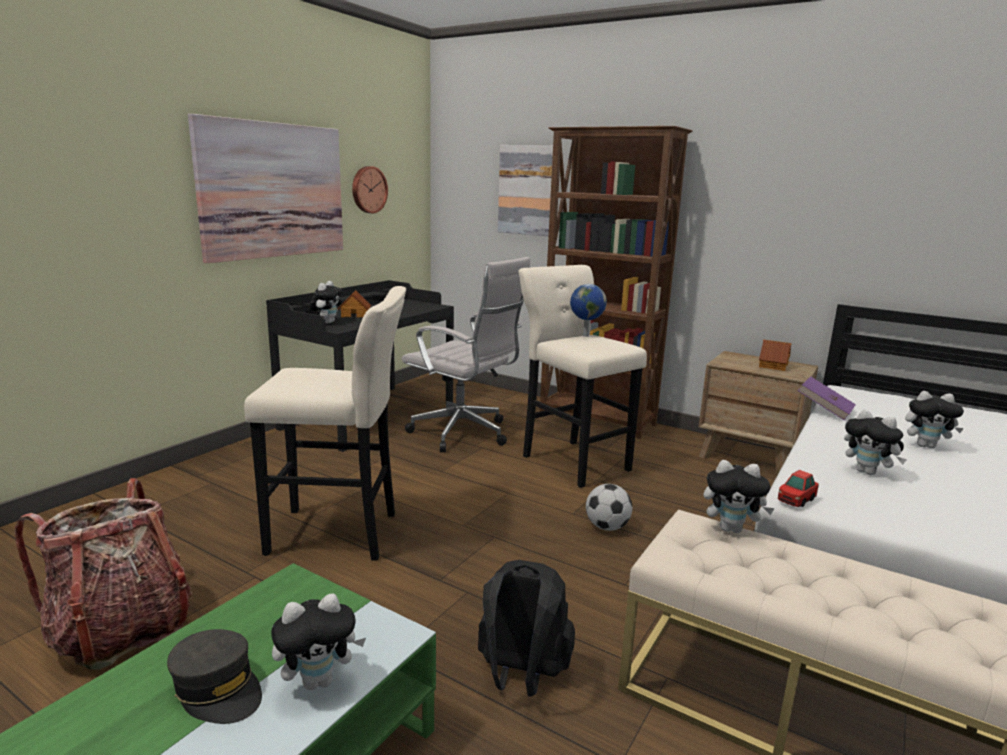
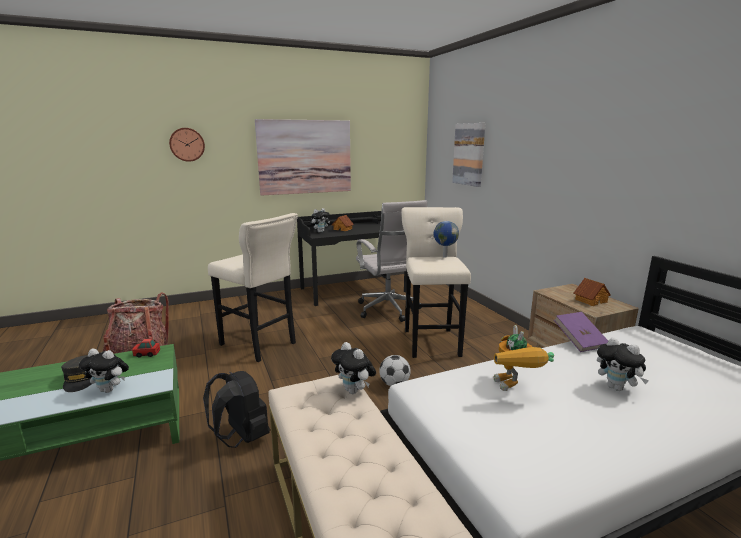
camera: 35 degrees right, 0 degrees up
wall clock [352,166,388,213] -> wall clock moved to [169,128,205,162]
brown bookcase [540,126,693,439] -> none
toy car [778,470,819,507] -> toy car moved to [132,338,160,358]
plush toy [844,410,907,475] -> toy robot [494,325,554,391]

